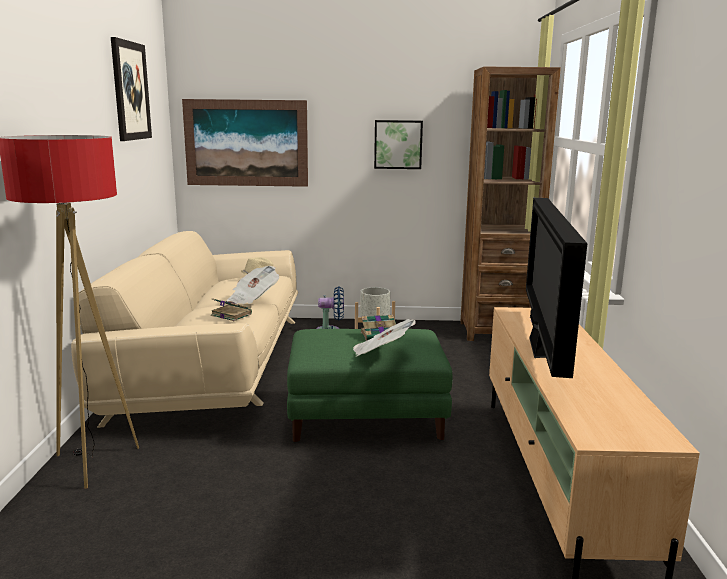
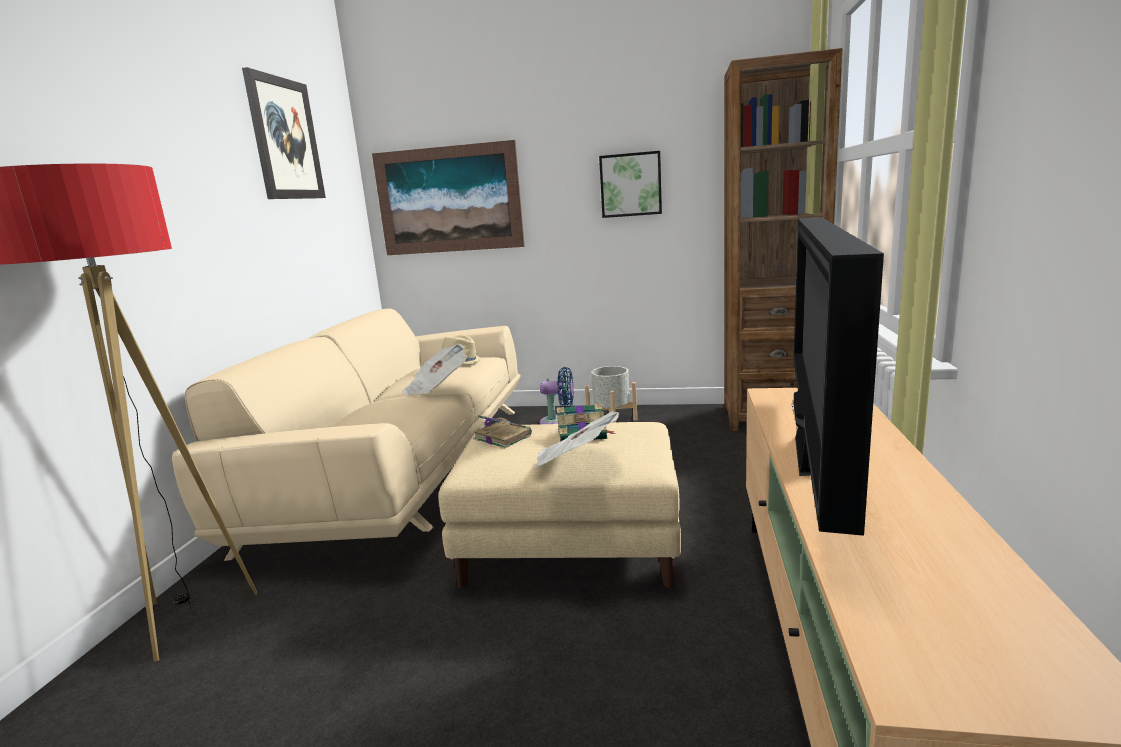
camera: 10 degrees right, 0 degrees up
book [211,298,252,321] -> book moved to [473,414,532,448]
green ottoman [287,329,452,442] -> beige ottoman [438,422,681,588]

